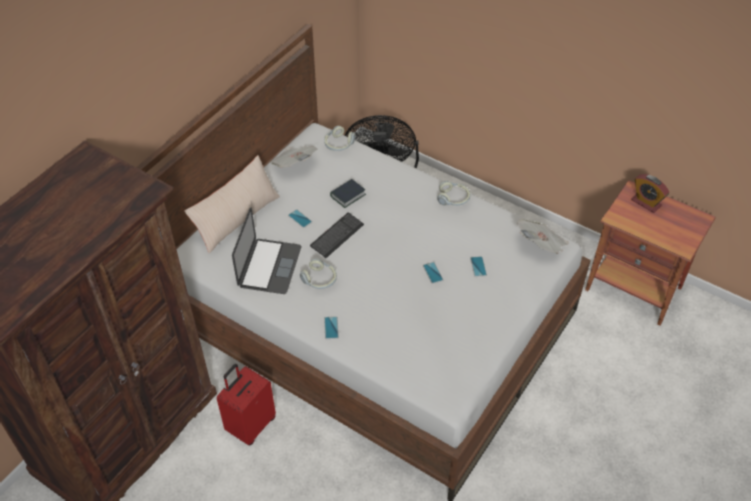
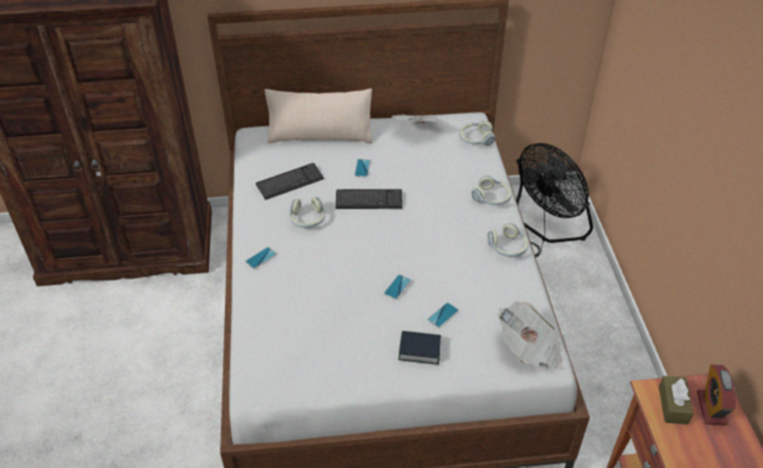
camera: 50 degrees right, 5 degrees down
red suitcase [217,364,276,445] -> none
laptop [232,207,301,294] -> keyboard [256,163,324,200]
book [330,179,366,208] -> book moved to [399,331,441,365]
none -> headphones [471,176,512,205]
none -> brown tissue box [659,376,694,425]

